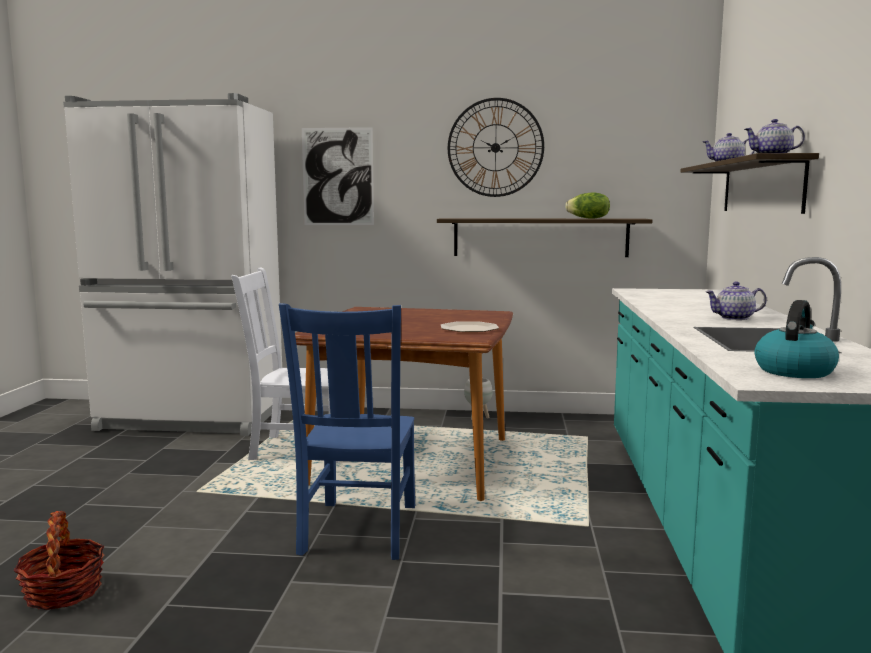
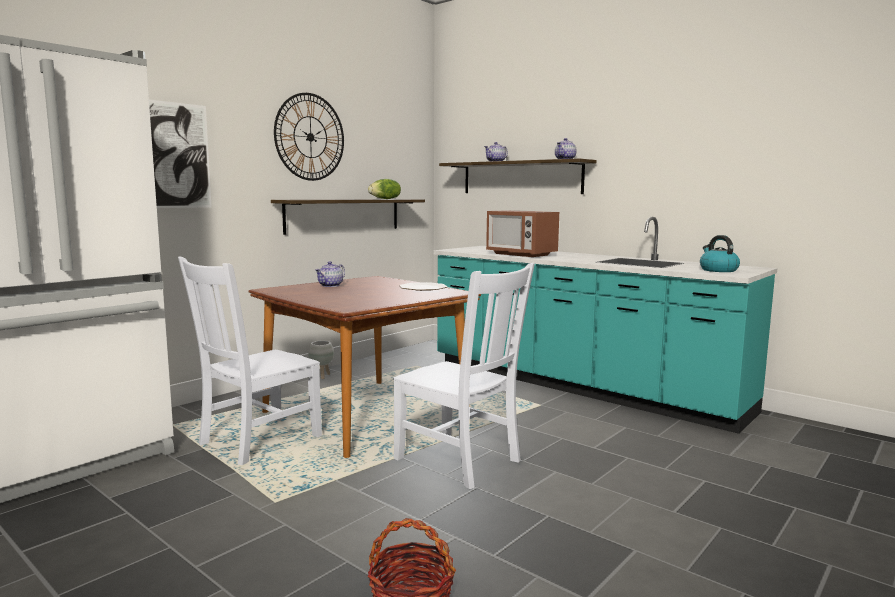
camera: 55 degrees left, 0 degrees up
blue chair [279,303,415,560] -> white chair [393,263,535,489]
teapot [706,282,767,320] -> teapot moved to [315,261,345,287]
none -> microwave [486,210,559,257]

